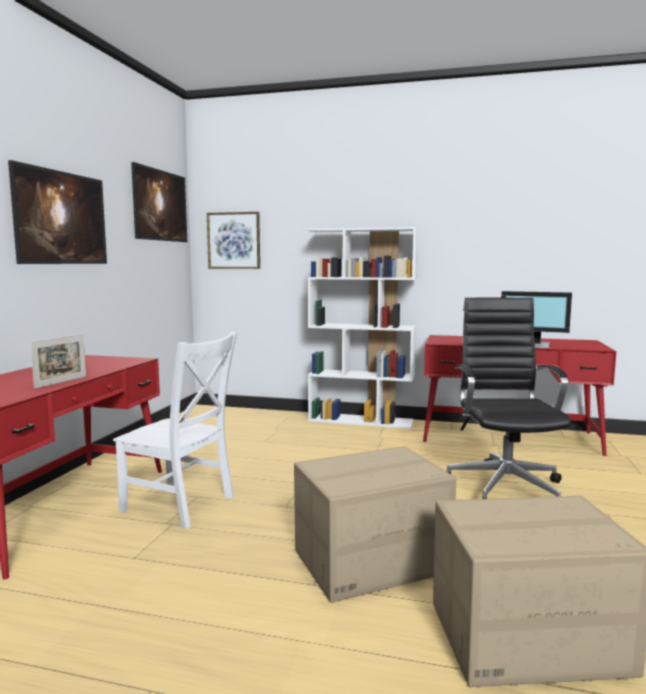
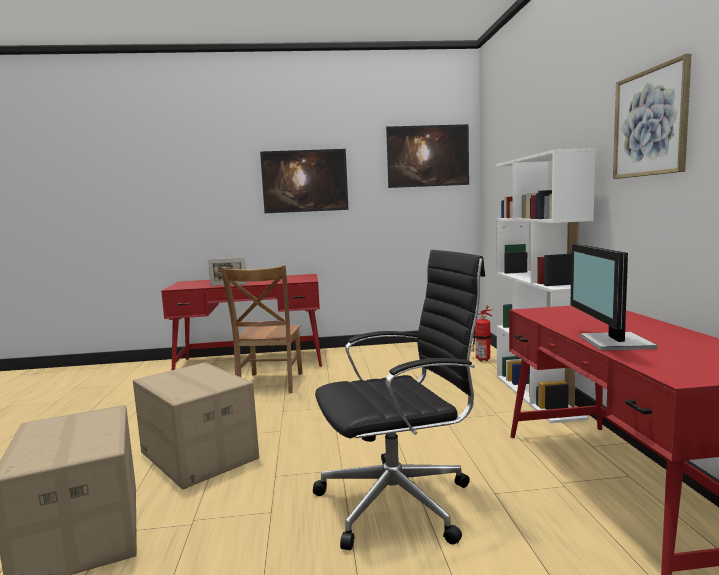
camera: 70 degrees right, 0 degrees up
white chair [113,332,238,529] -> brown chair [220,265,303,394]
picture [207,212,260,269] -> picture moved to [613,54,691,179]
none -> fire extinguisher [471,305,492,361]

